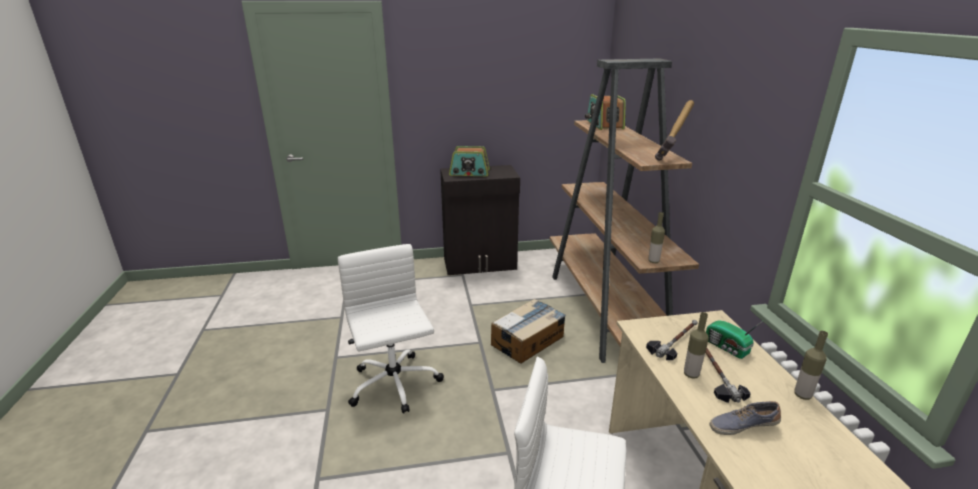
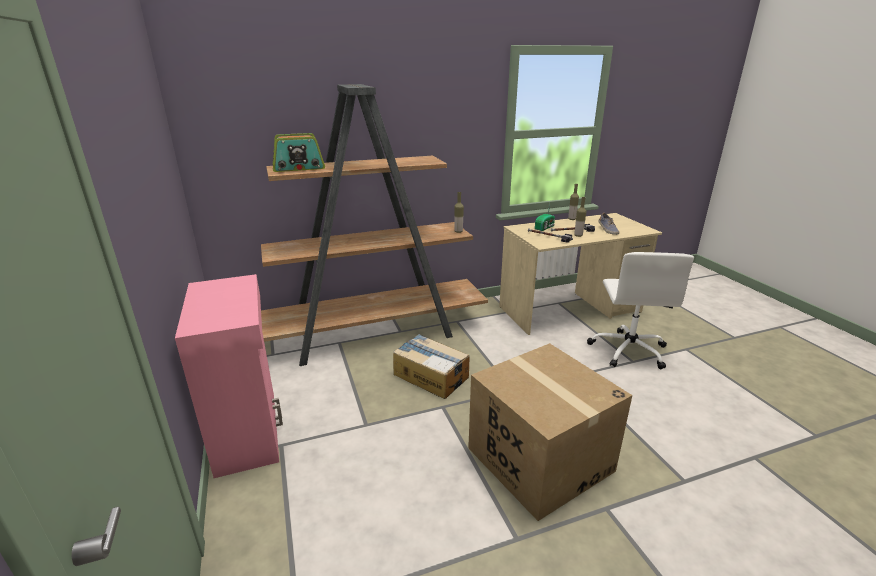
camera: 100 degrees left, 0 degrees up
white office chair [338,244,444,414] -> cardboard box [468,343,632,521]
black cabinet [440,165,520,275] -> pink cabinet [175,274,283,478]
radio [449,146,490,176] -> none
hammer [655,100,694,161] -> none

